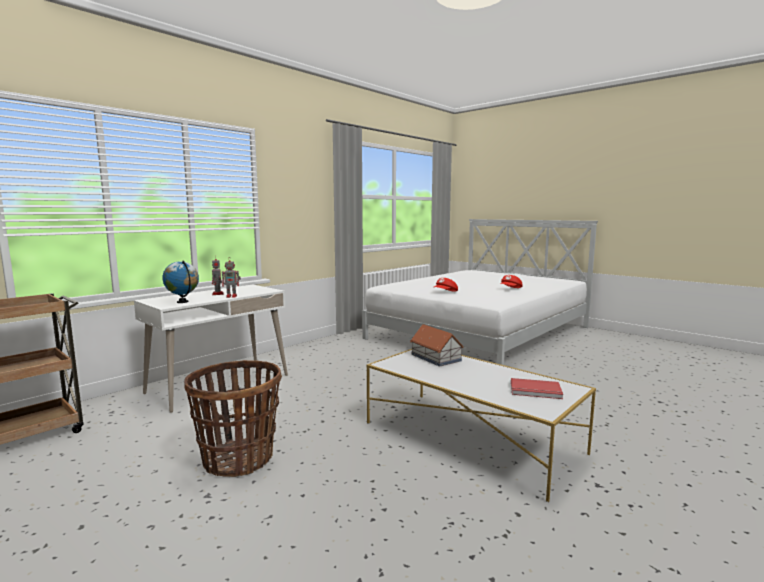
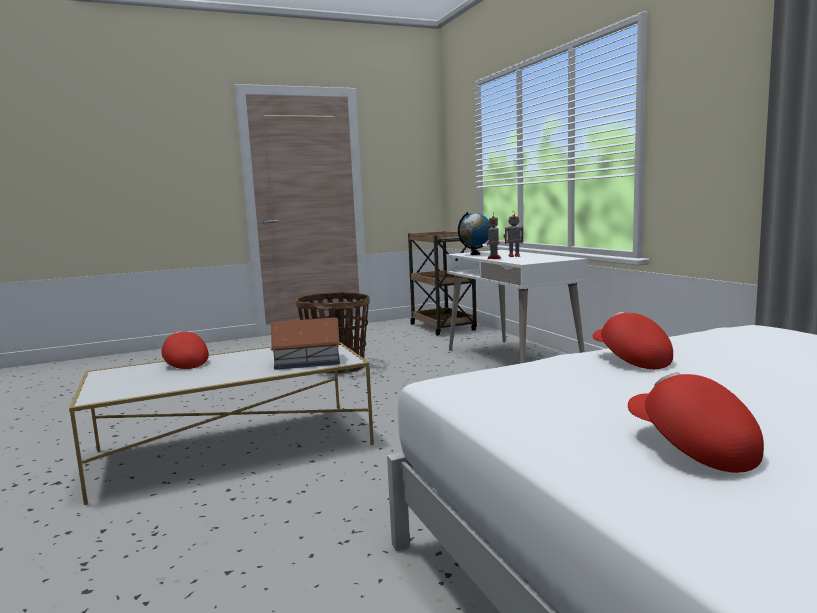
camera: 115 degrees right, 0 degrees up
red book [511,378,563,399] -> none
none -> red cap [162,331,209,369]

